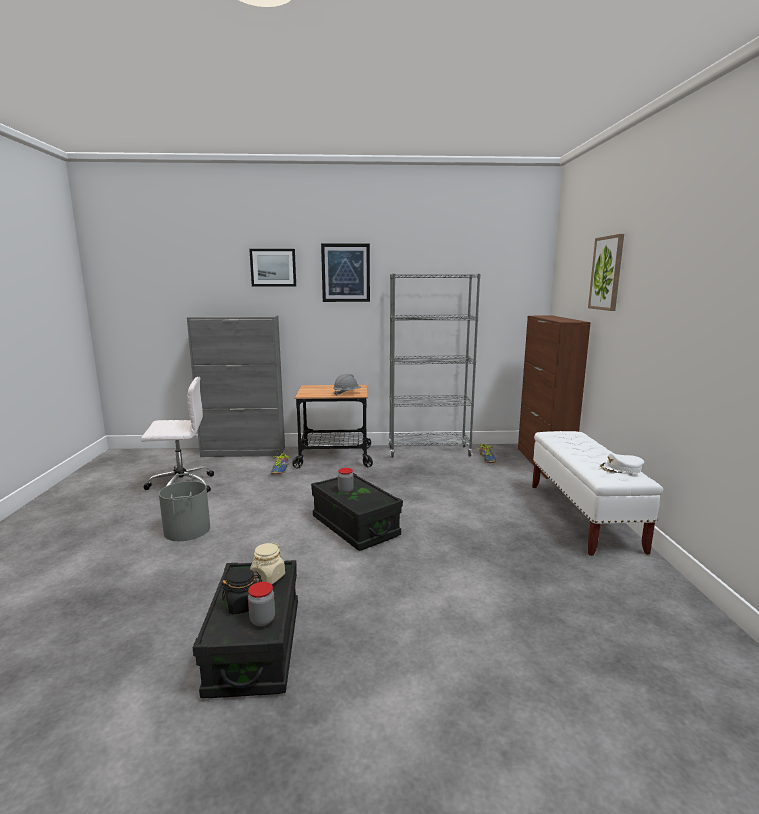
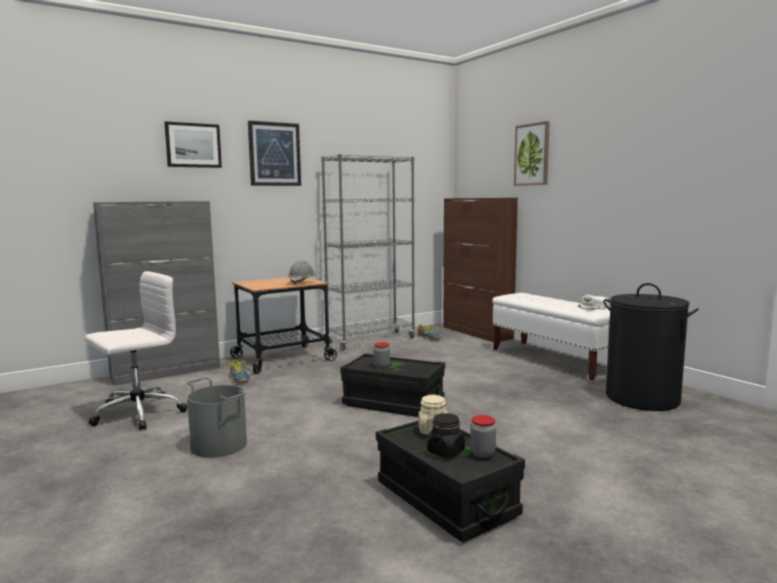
camera: 30 degrees left, 5 degrees down
none -> black laundry basket [603,283,699,411]

